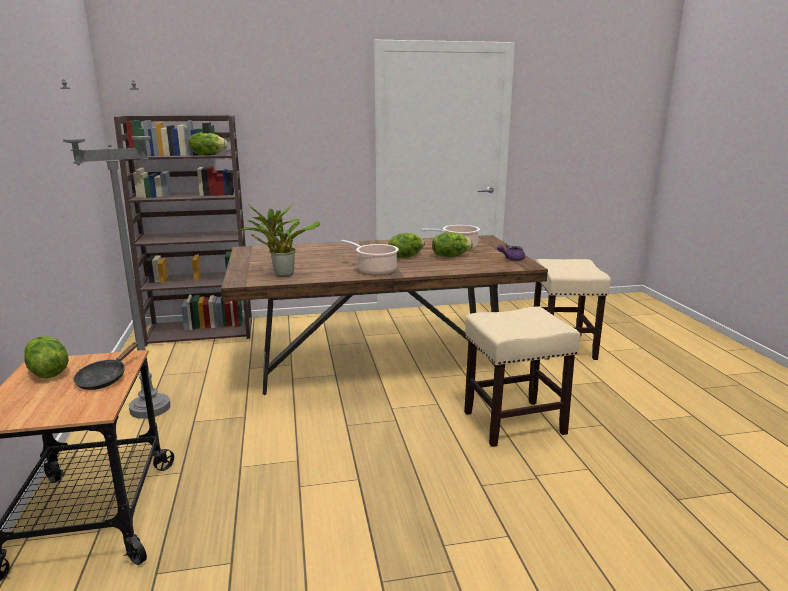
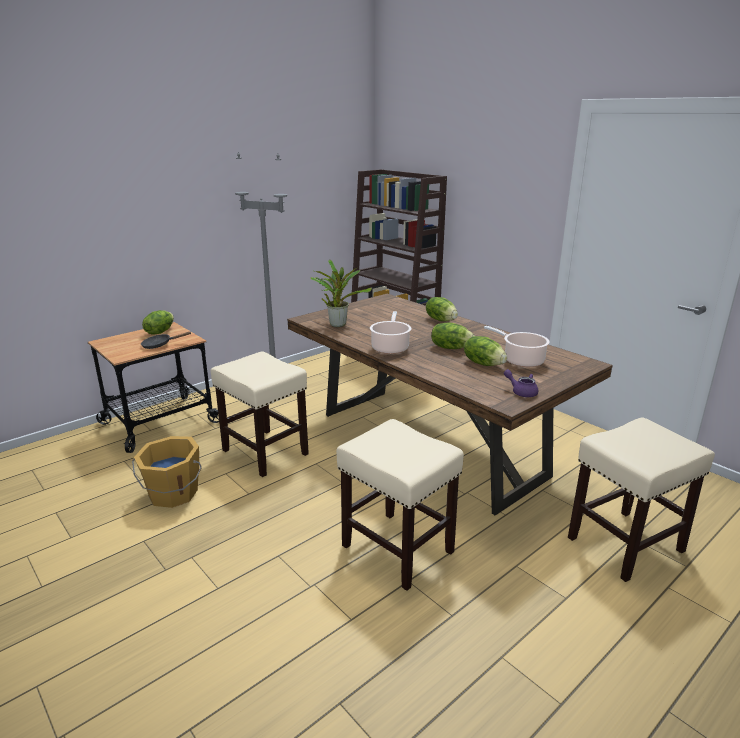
camera: 60 degrees right, 5 degrees up
lettuce [188,132,228,155] -> lettuce moved to [426,297,458,321]
none -> orange bucket [132,436,202,508]
none -> beige stool [211,351,309,477]

